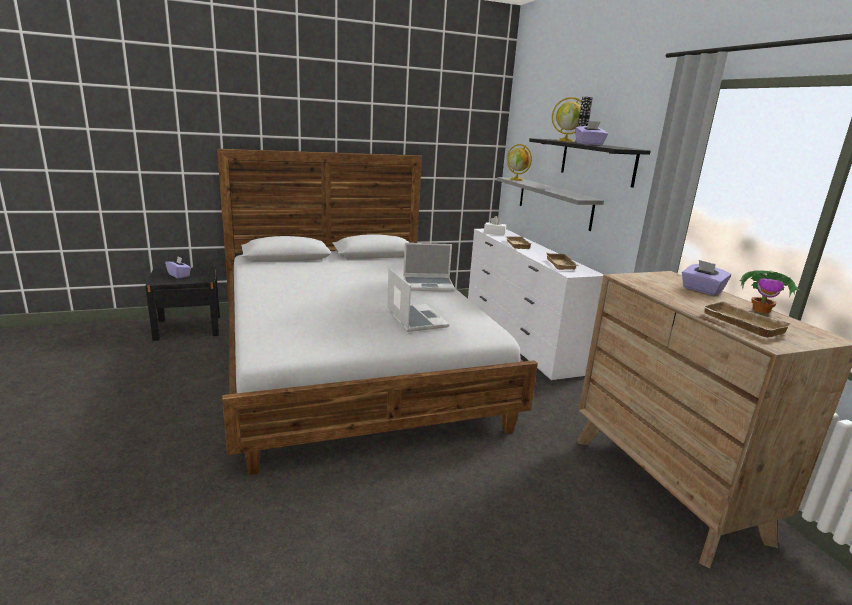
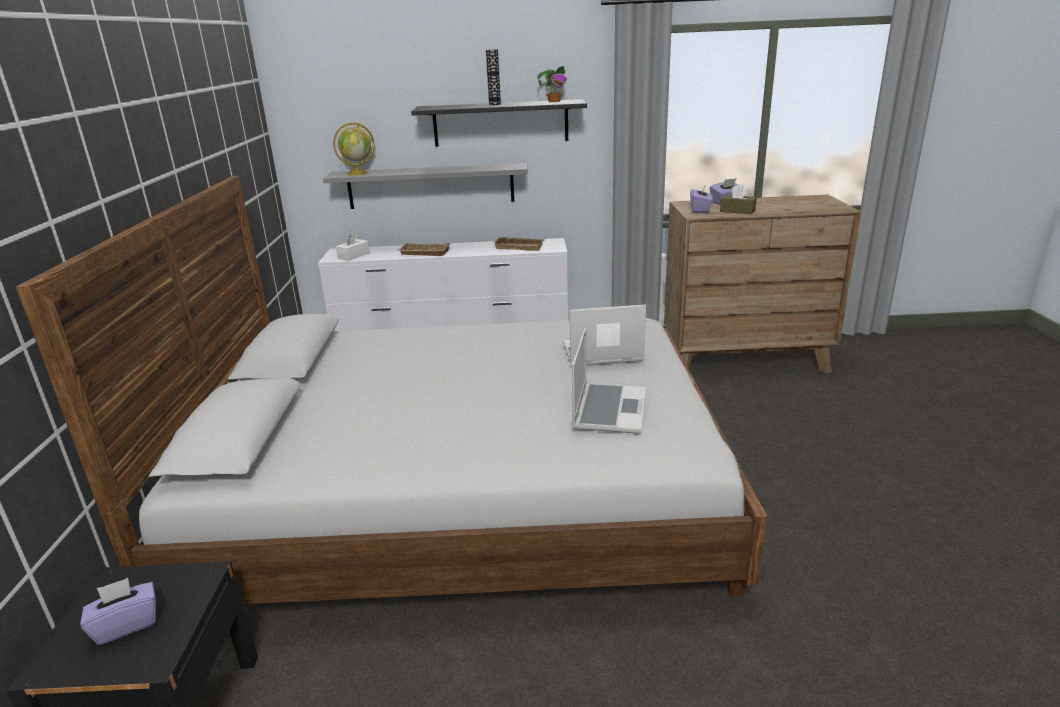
camera: 70 degrees left, 5 degrees up
laptop [403,243,455,292] -> laptop moved to [572,328,646,434]
globe [552,97,582,142] -> none
purple tissue box [575,121,608,145] -> purple tissue box moved to [690,184,713,213]
beige tray [700,301,793,338] -> none
potted plant [740,270,799,313] -> potted plant moved to [537,66,568,102]
none -> brown tissue box [720,184,757,214]

